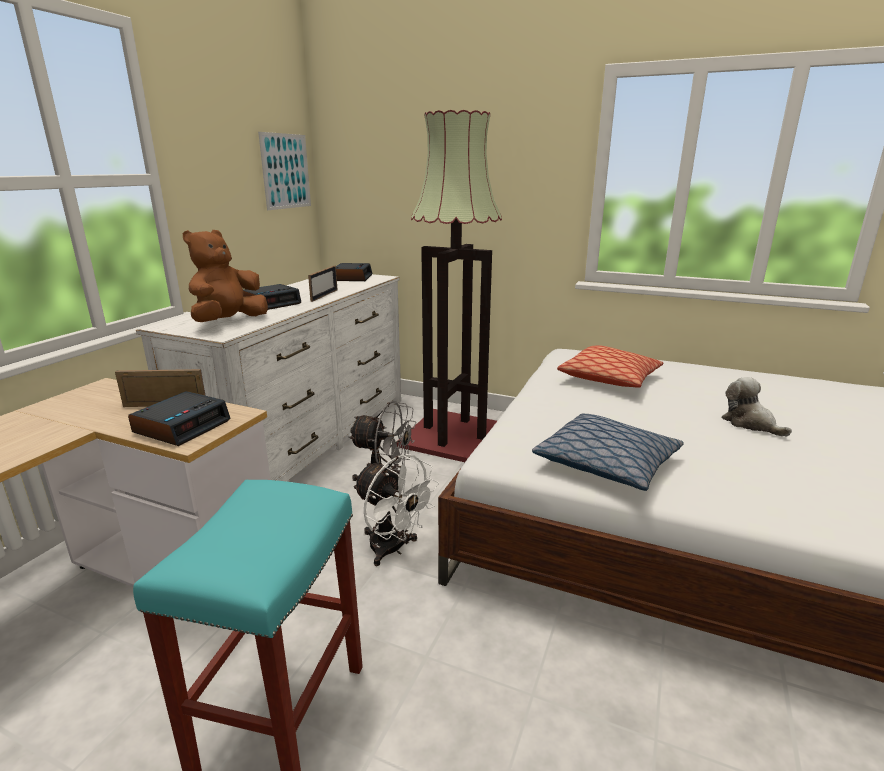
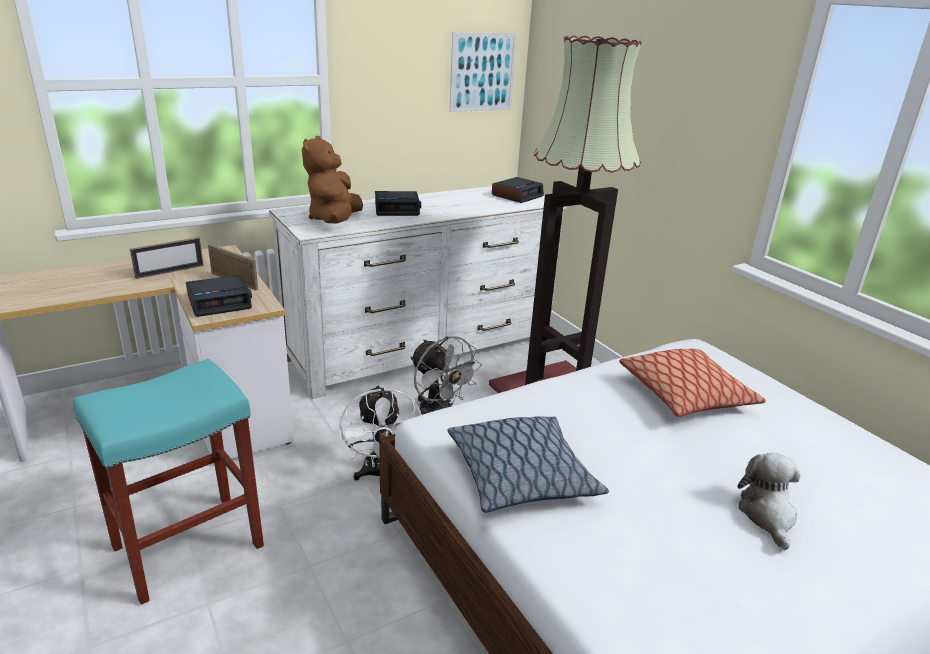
camera: 35 degrees right, 5 degrees up
brown plush toy [183,230,268,322] -> brown plush toy turned 60 degrees counterclockwise [302,136,363,223]
picture frame [308,266,337,302] -> picture frame moved to [130,237,204,279]

